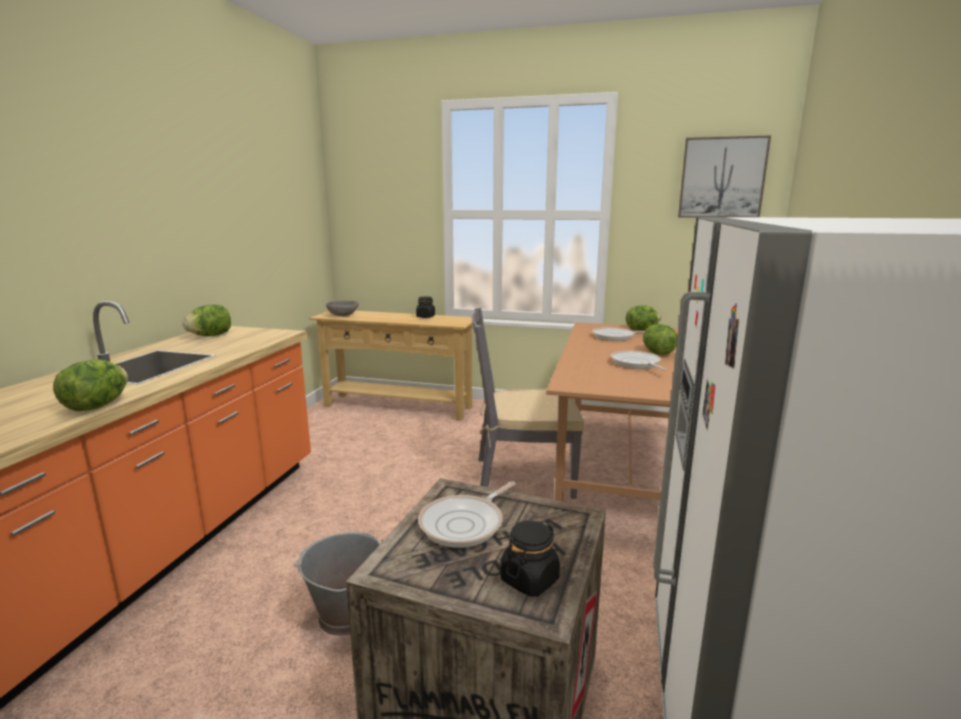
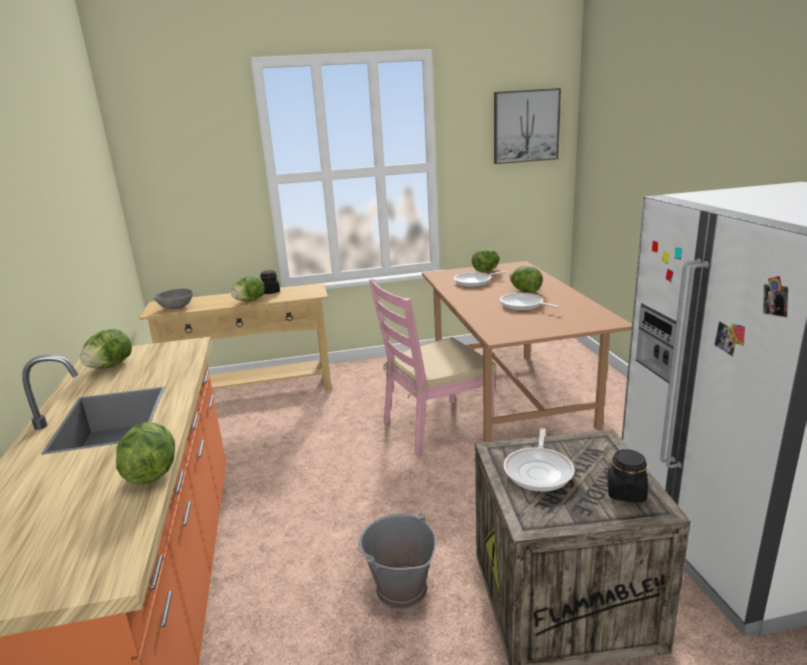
camera: 25 degrees left, 5 degrees up
grey chair [472,308,584,499] -> pink chair [369,278,496,457]
none -> lettuce [231,276,265,302]

